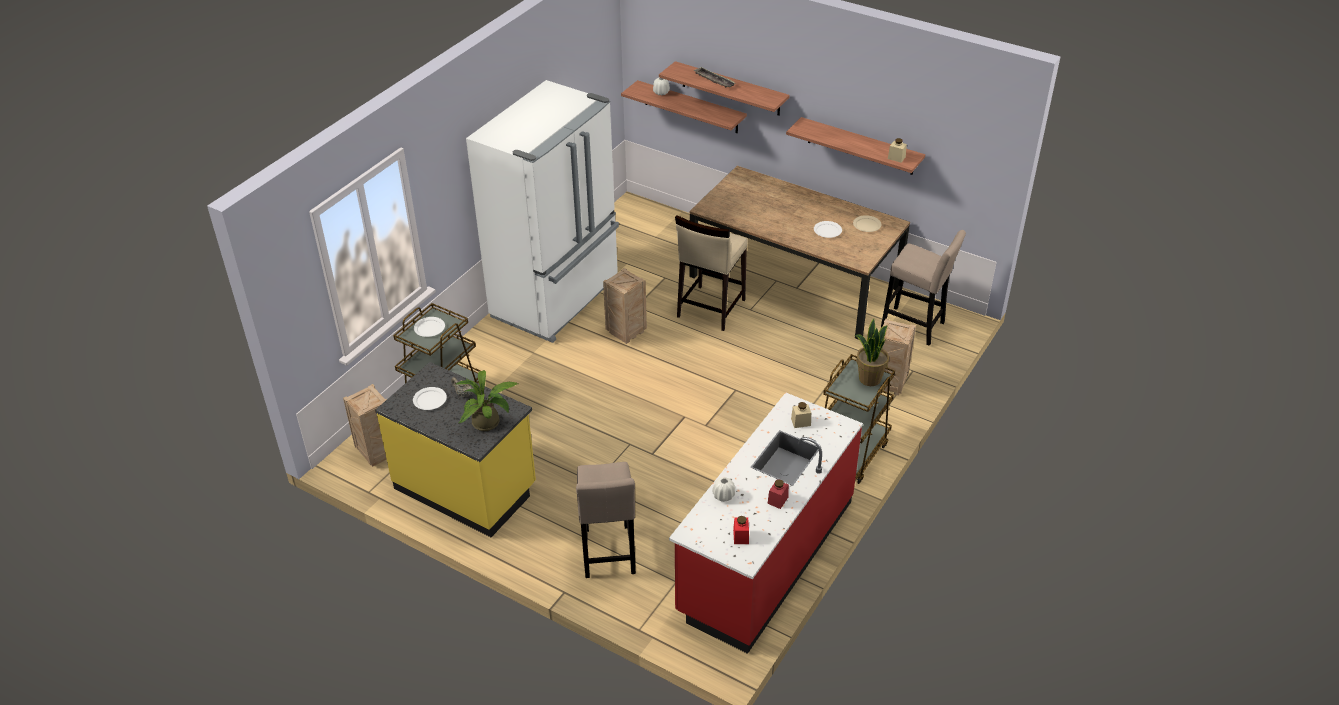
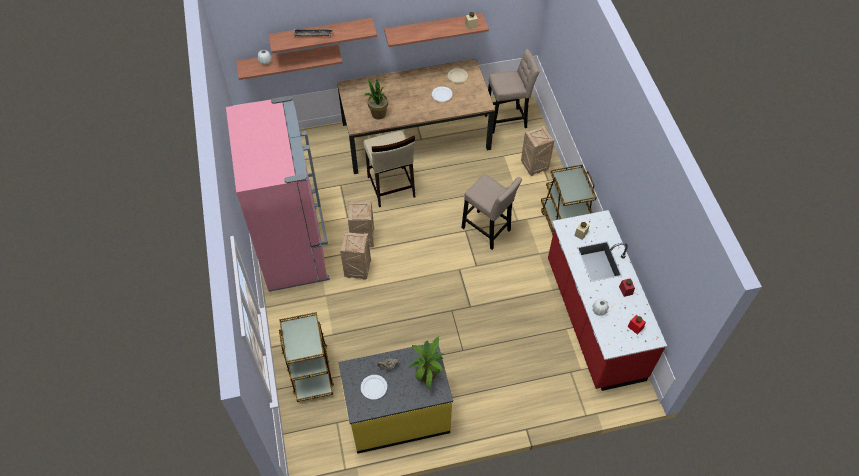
camera: 45 degrees left, 15 degrees up
crate [343,384,387,467] -> crate moved to [340,231,371,280]
white plate [414,317,445,337] -> none
white fridge [466,80,619,343] -> pink fridge [226,96,330,292]
beige stool [576,462,636,578] -> beige stool moved to [461,174,522,250]
potted plant [855,319,889,386] -> potted plant moved to [365,78,388,119]

